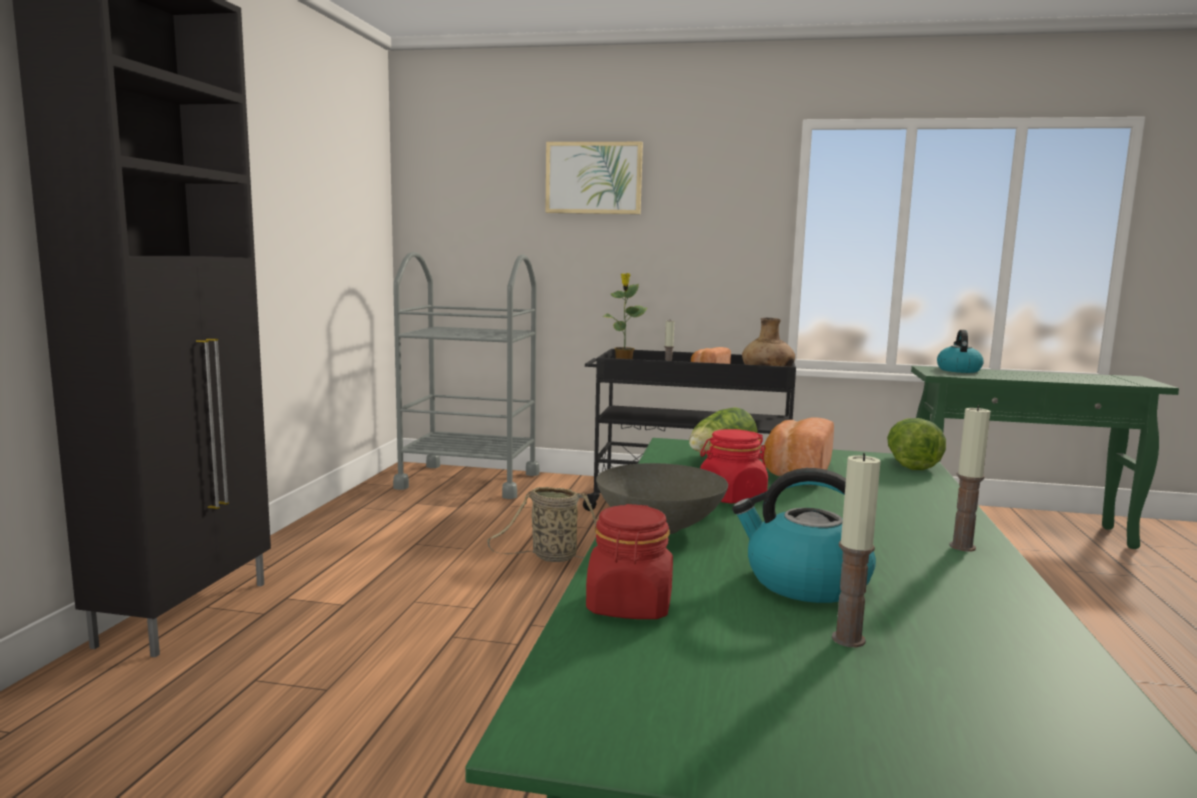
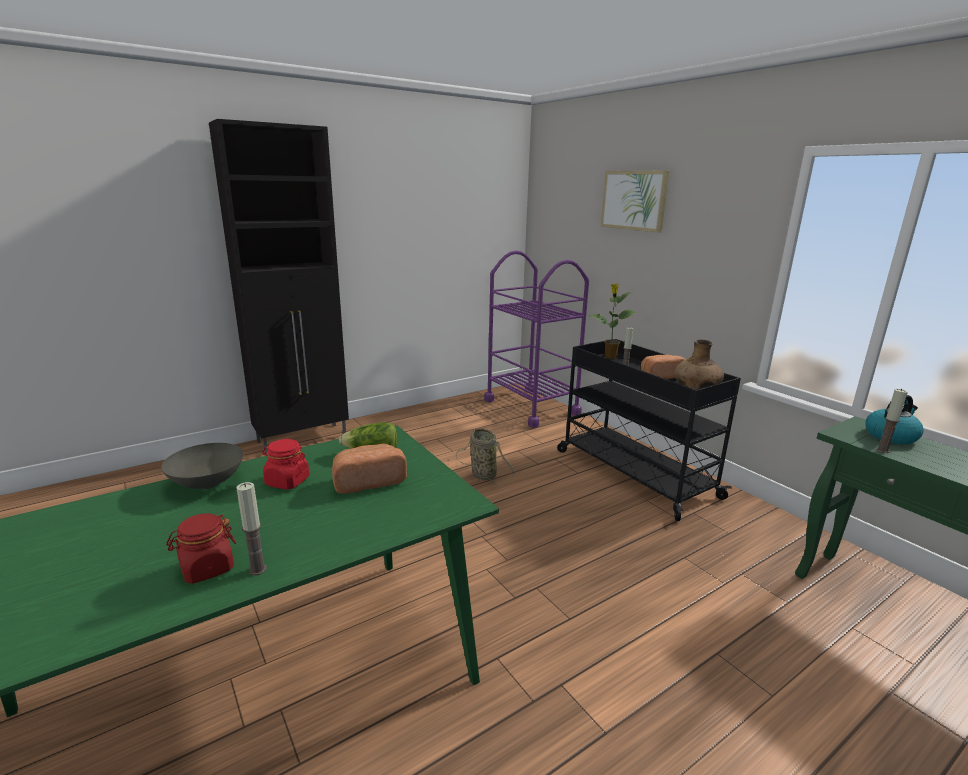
camera: 45 degrees right, 10 degrees up
grey cart [393,252,539,499] -> purple cart [484,250,589,428]
red jar [586,504,673,619] -> red jar moved to [166,513,236,584]
kettle [732,468,876,603] -> none
candle [832,453,881,647] -> candle moved to [876,388,908,453]
lettuce [887,418,946,470] -> none

